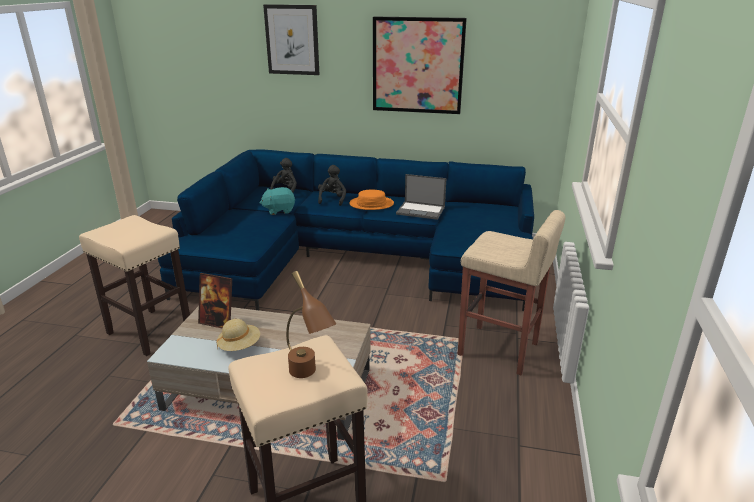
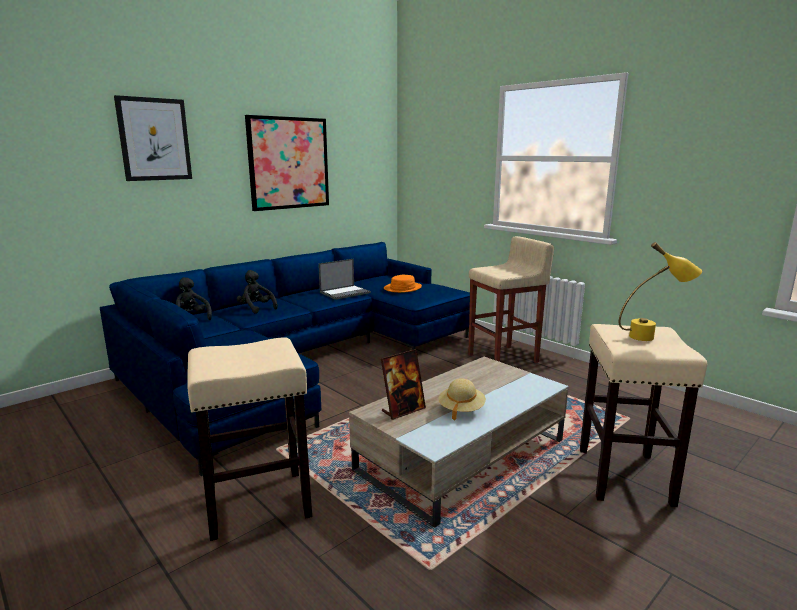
camera: 55 degrees left, 10 degrees down
turquoise plush toy [260,187,295,215] -> none
brown table lamp [286,271,336,378] -> yellow table lamp [619,242,702,341]
orange hat [349,190,394,210] -> orange hat moved to [384,275,422,293]

